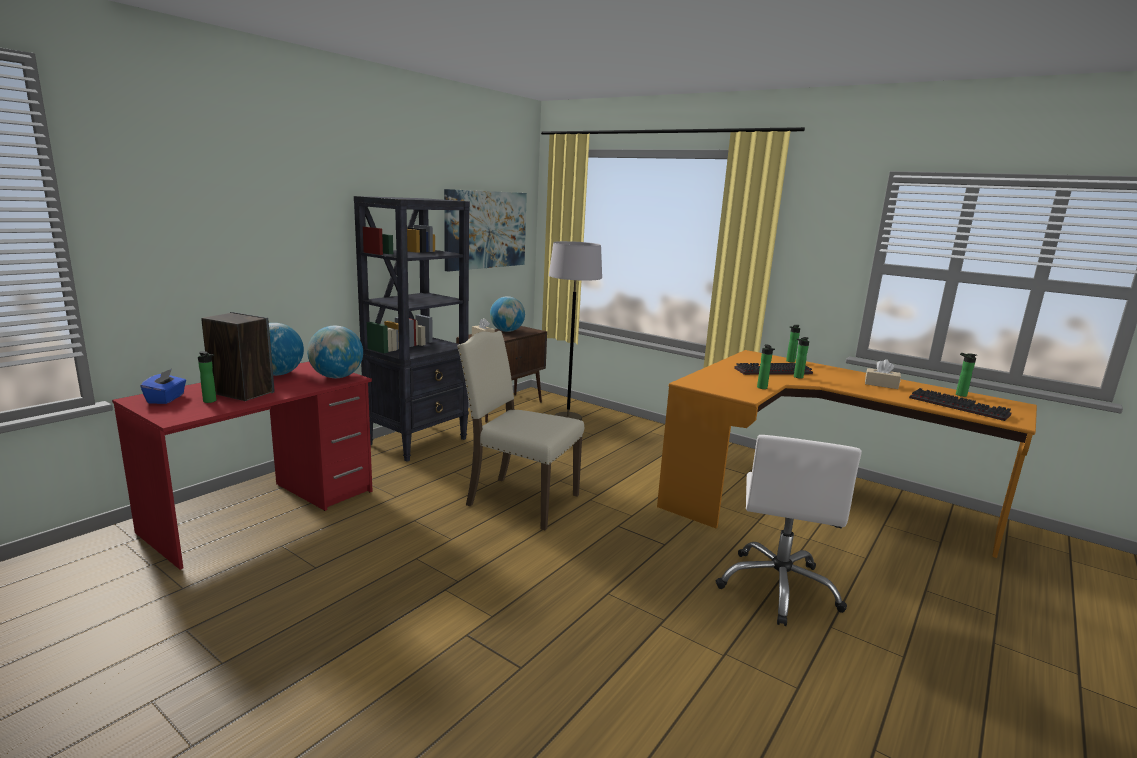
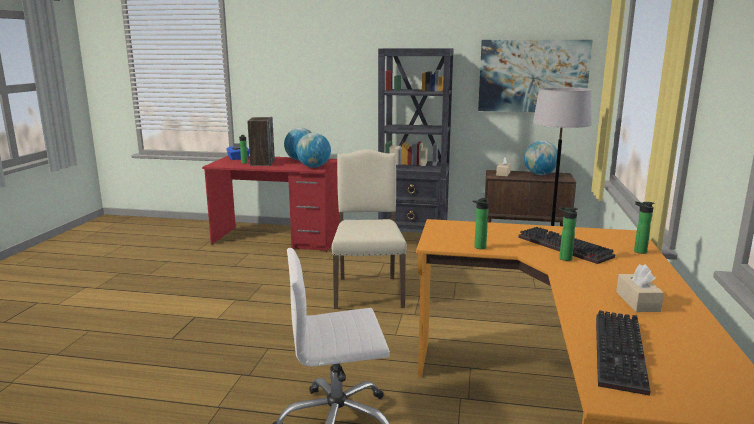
camera: 65 degrees right, 0 degrees up
bottle [956,353,977,397] -> none

